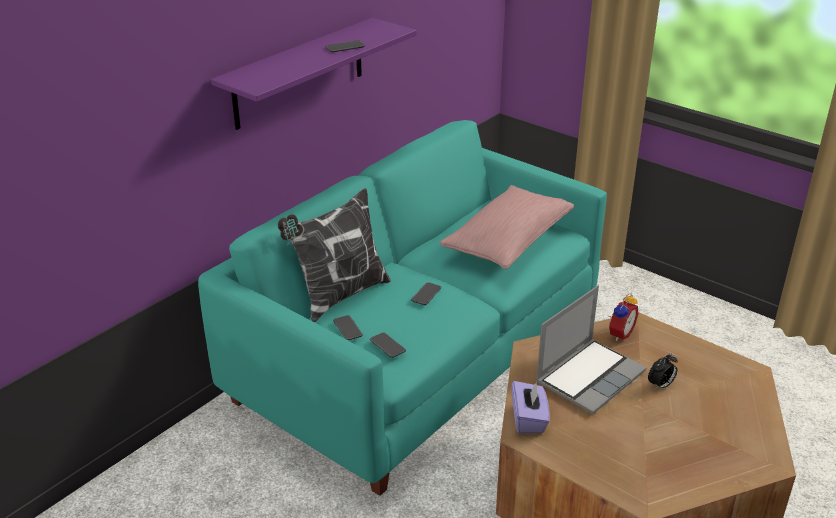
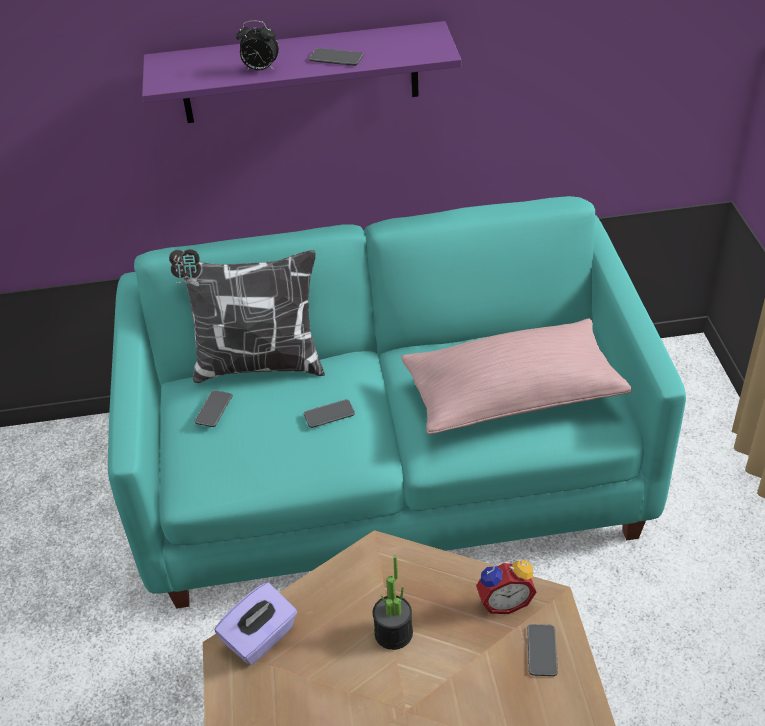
camera: 45 degrees right, 10 degrees up
phone [370,332,406,358] -> phone moved to [527,624,558,676]
laptop [536,286,647,414] -> potted plant [373,556,413,650]
alarm clock [648,353,678,390] -> alarm clock moved to [236,21,279,71]

